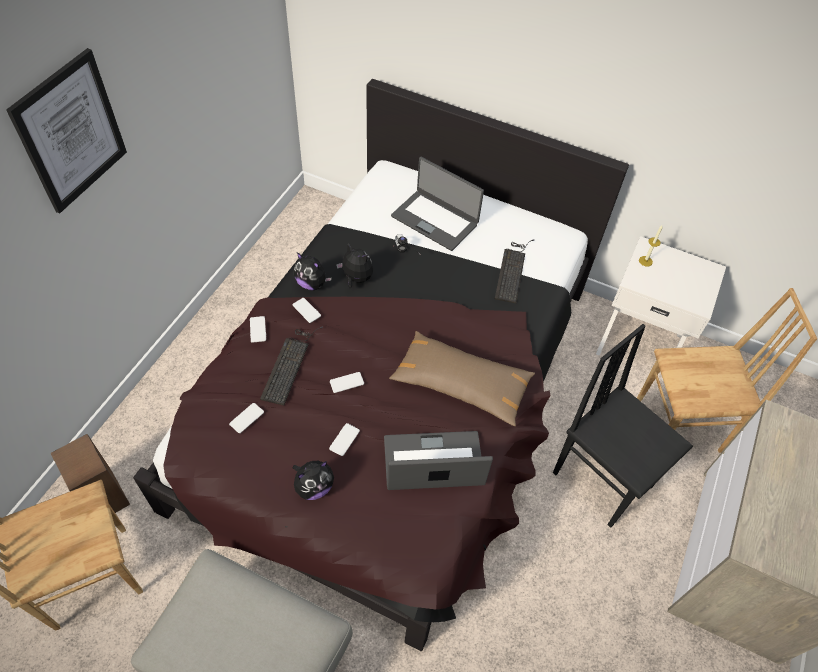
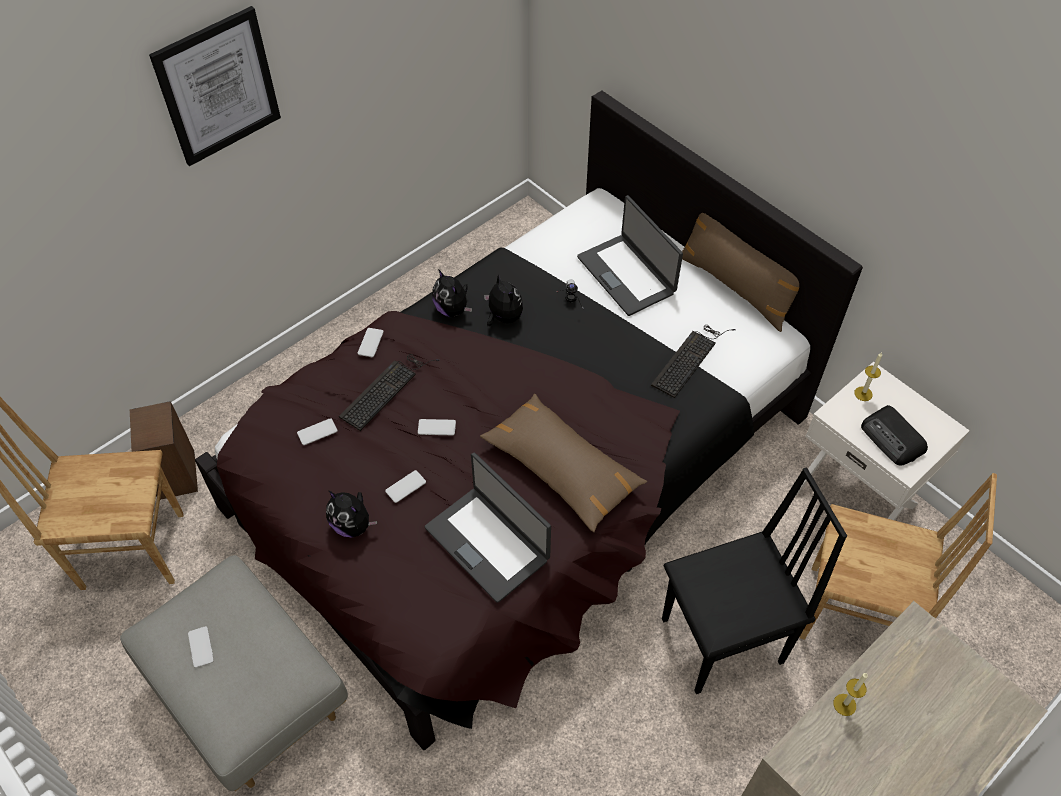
camera: 25 degrees right, 0 degrees up
phone [293,298,321,323] -> phone moved to [188,626,214,668]
plush toy [293,461,334,500] -> plush toy turned 45 degrees clockwise [326,490,377,537]
laptop [384,431,493,490] -> laptop turned 150 degrees counterclockwise [425,453,551,603]
black chair [553,324,693,528] -> black chair turned 90 degrees clockwise [662,468,847,694]
none -> brown pillow [682,213,799,332]
none -> candle [834,673,868,716]
none -> radio [861,405,928,466]

